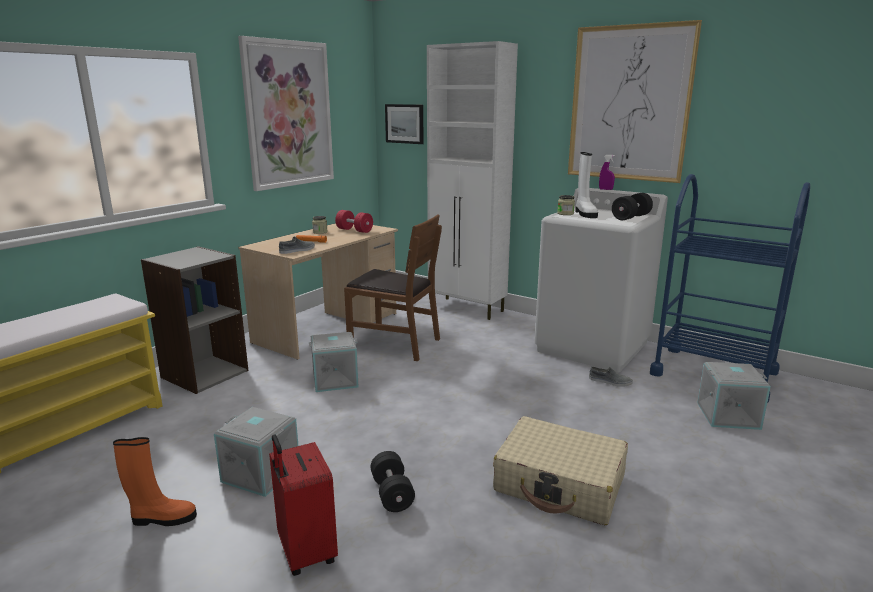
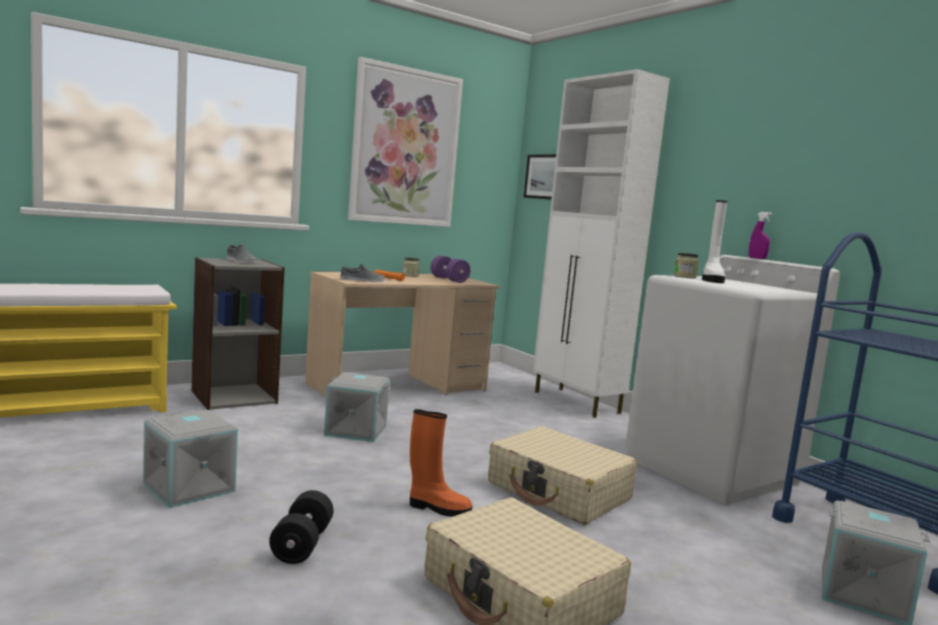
camera: 20 degrees right, 10 degrees down
orange boot [113,437,197,526] -> orange boot moved to [410,409,472,517]
red suitcase [269,434,338,576] -> none
red dumbbell [335,210,373,233] -> purple dumbbell [430,256,470,283]
brown chair [344,214,442,361] -> none
picture [568,20,702,183] -> none
grey shoe [589,366,633,387] -> grey shoe moved to [227,244,257,263]
black dumbbell [612,193,653,220] -> none
none -> beige suitcase [488,426,637,524]

